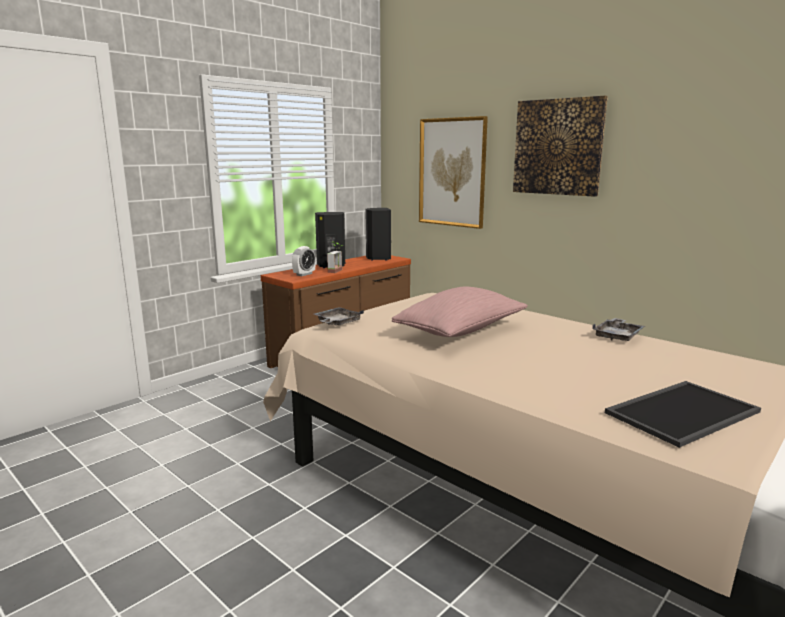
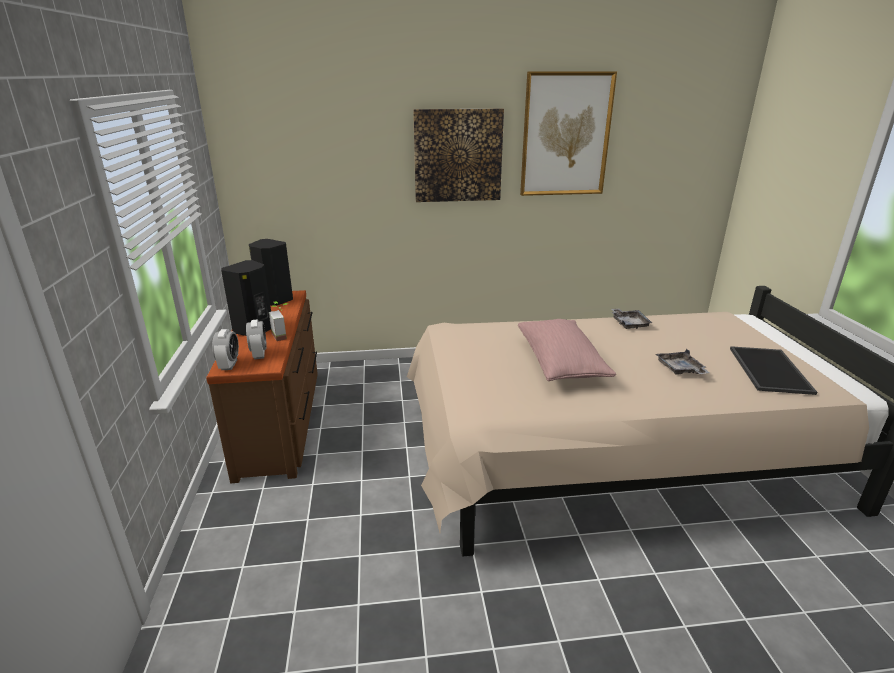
camera: 50 degrees left, 10 degrees up
grey tray [314,307,364,326] -> grey tray moved to [656,349,709,375]
picture [419,116,488,229] -> picture moved to [520,71,617,196]
none -> alarm clock [212,329,239,370]

